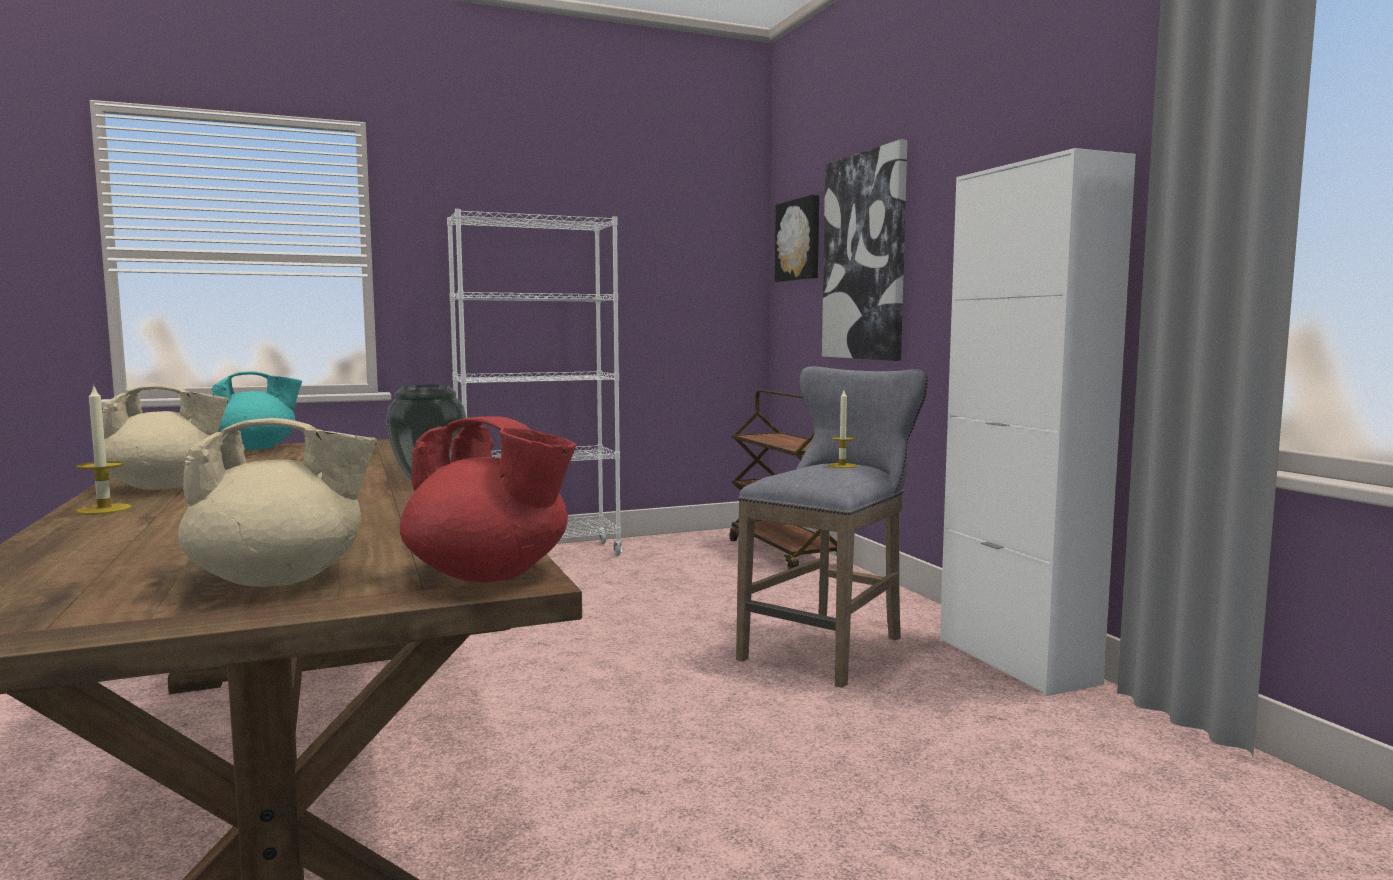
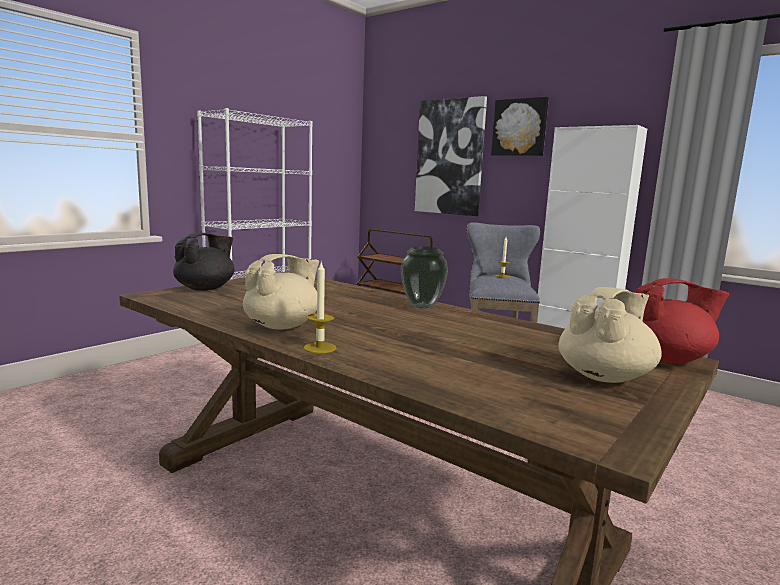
camera: 30 degrees left, 5 degrees up
turquoise teapot [212,371,302,450] -> black teapot [173,233,234,291]
picture [775,194,819,282] -> picture moved to [491,97,549,156]

